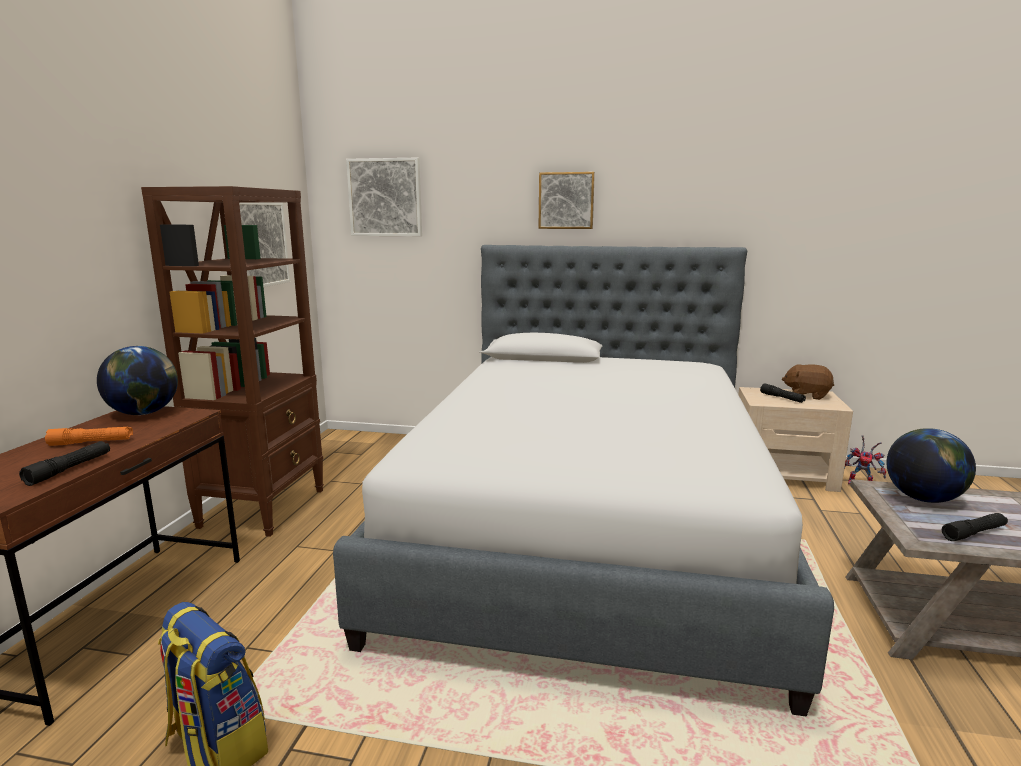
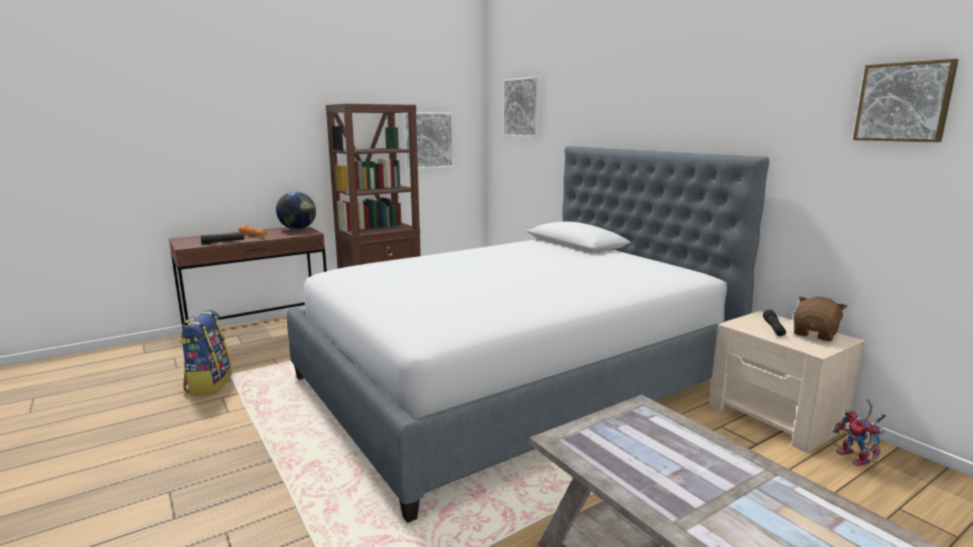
camera: 45 degrees right, 0 degrees up
picture [539,172,595,229] -> picture moved to [853,59,959,142]
brown plush toy [782,364,834,400] -> brown plush toy turned 60 degrees clockwise [793,297,847,341]
globe [886,428,976,503] -> none
black flashlight [942,513,1008,541] -> none

